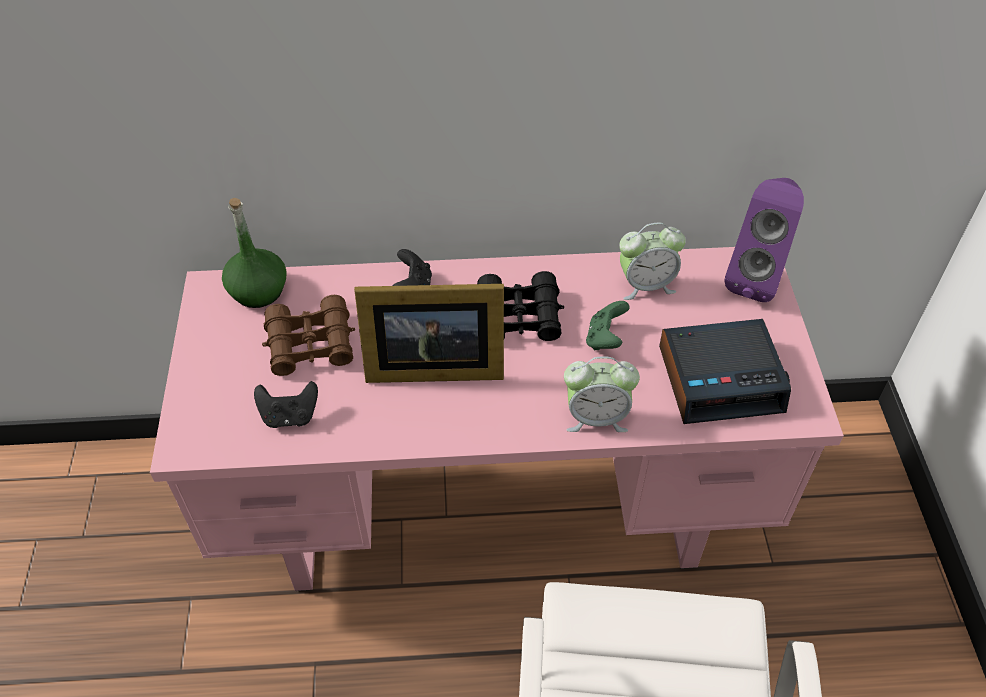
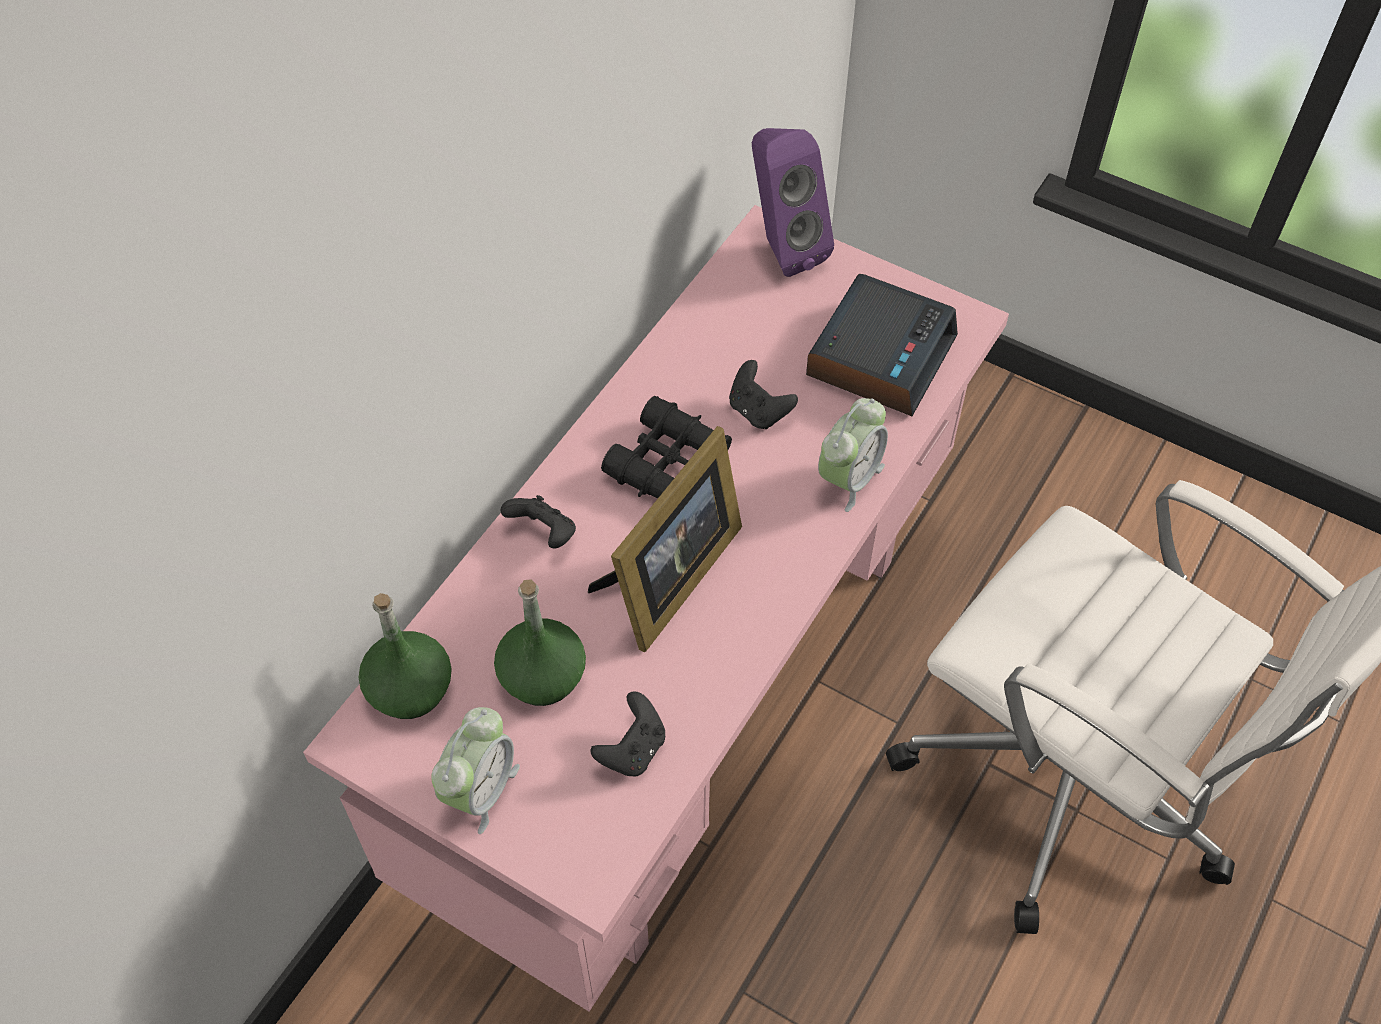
camera: 55 degrees left, 5 degrees up
brown binoculars [262,295,355,376] -> green bottle [494,579,586,706]
green game controller [586,301,630,351] -> black game controller [729,360,798,429]
alarm clock [619,223,686,300] -> alarm clock moved to [431,707,520,834]

